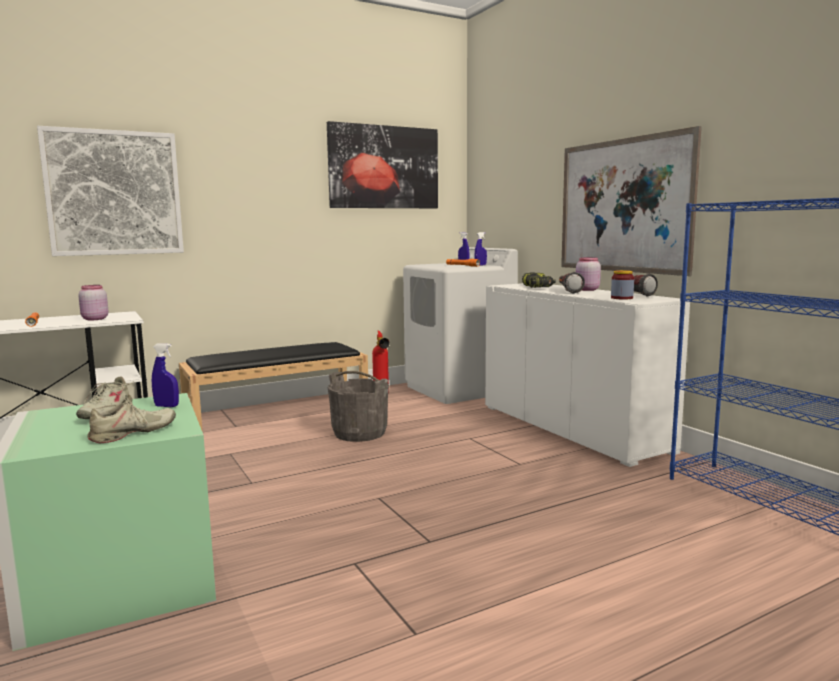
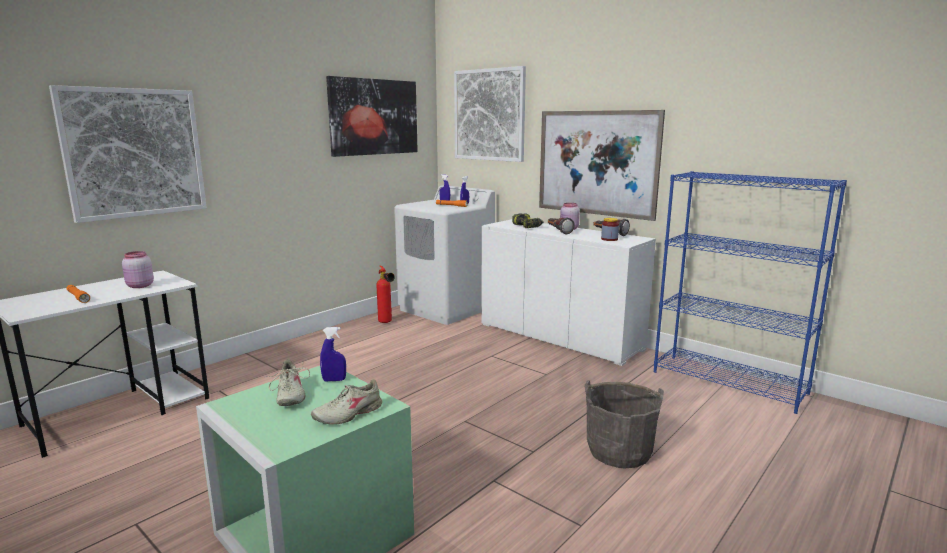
camera: 20 degrees left, 5 degrees up
beige shoe [87,394,176,443] -> beige shoe turned 150 degrees counterclockwise [311,379,382,425]
black bench [179,342,368,432] -> none
grey bucket [328,371,389,442] -> grey bucket moved to [584,380,664,468]
none -> picture [454,66,526,162]

